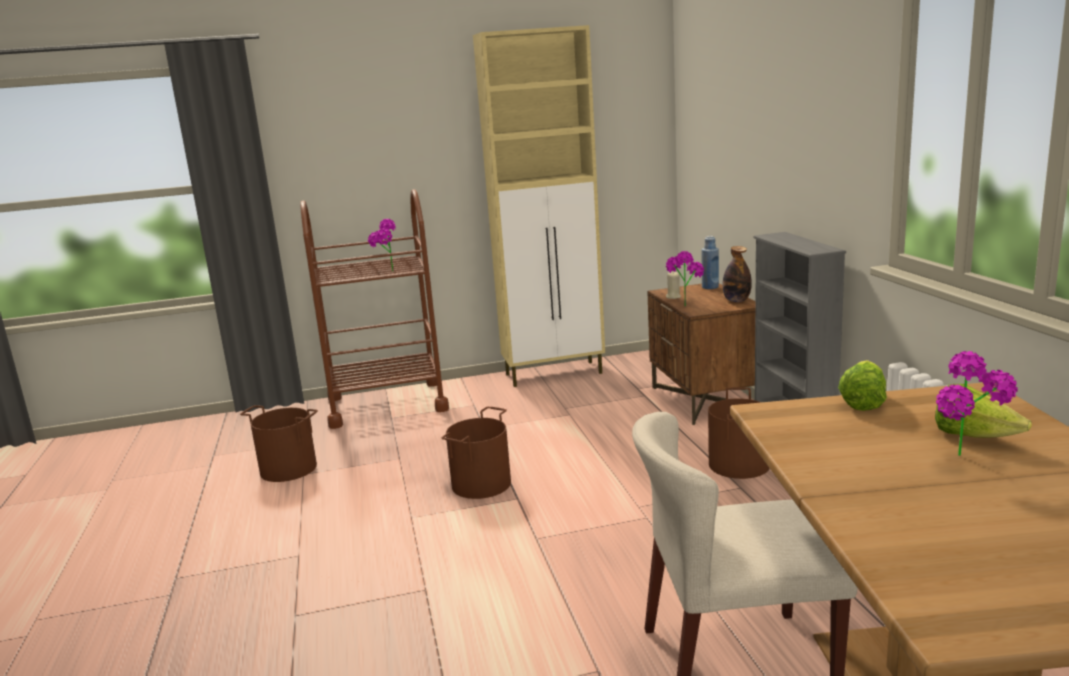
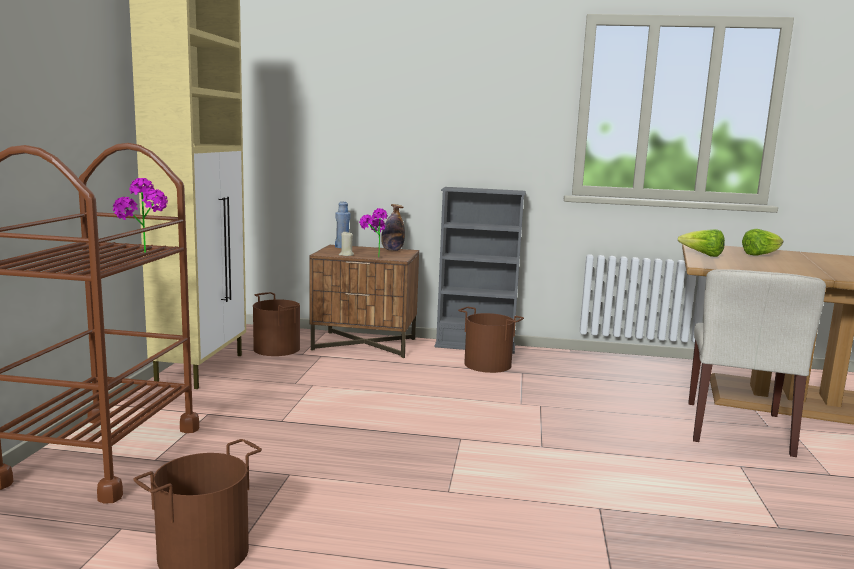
camera: 70 degrees left, 5 degrees down
brown bucket [442,407,511,499] -> brown bucket moved to [253,292,300,356]
potted plant [936,351,1018,456] -> none

